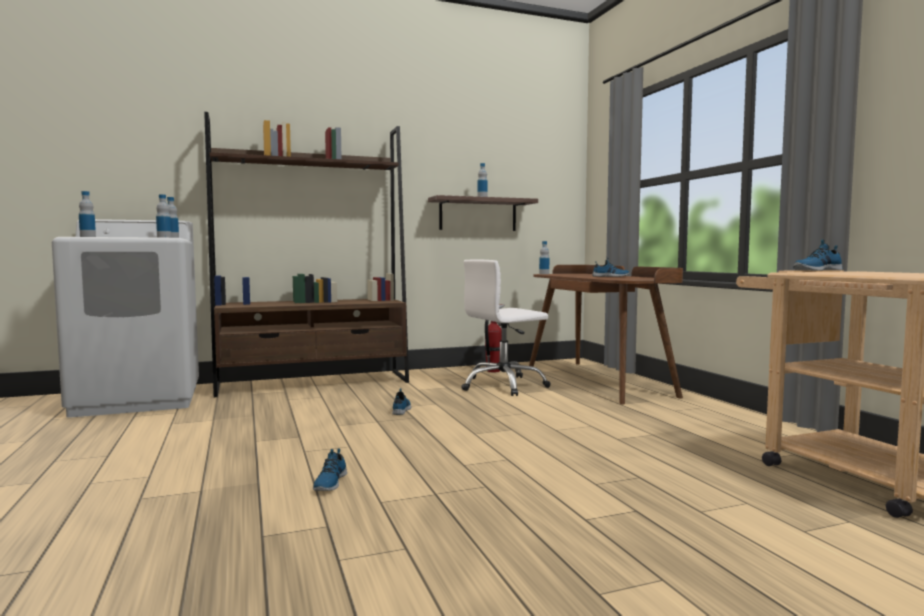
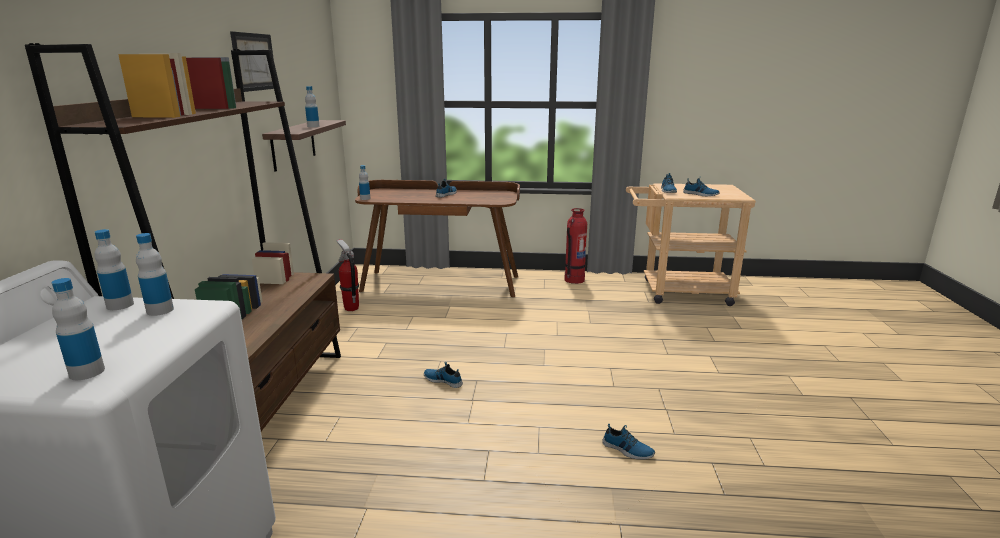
camera: 65 degrees left, 15 degrees up
white office chair [461,260,551,396] -> none
none -> picture [230,31,274,92]
none -> fire extinguisher [564,208,587,284]
none -> shoe [683,176,720,196]

